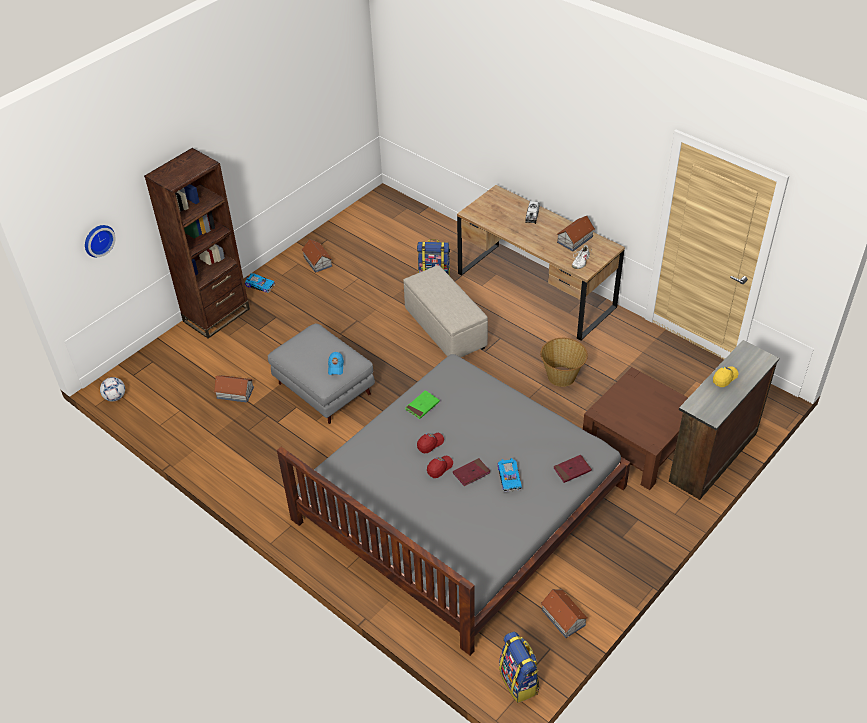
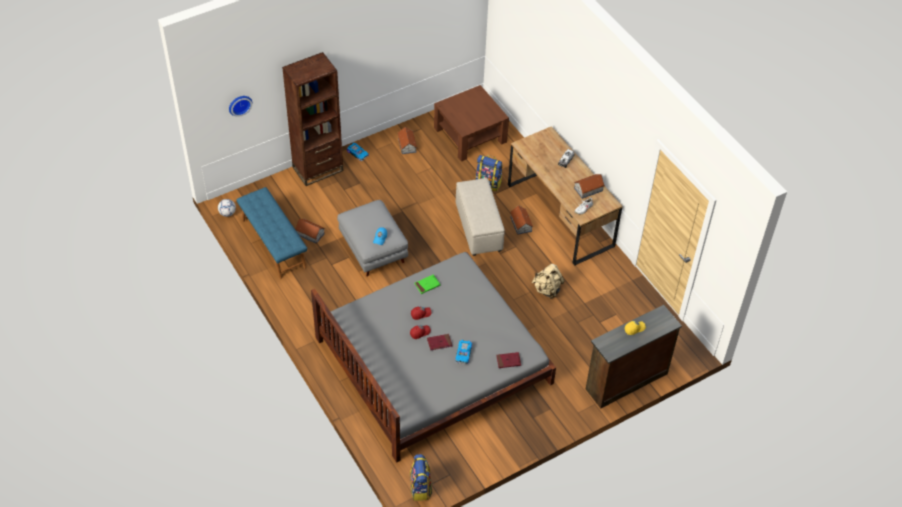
camera: 15 degrees right, 5 degrees up
basket [541,338,588,387] -> beige backpack [532,264,565,299]
toy house [541,589,588,638] -> toy house moved to [510,205,533,235]
brown coffee table [583,367,688,490] -> brown coffee table moved to [434,85,509,162]
none -> blue bench [236,187,307,279]

